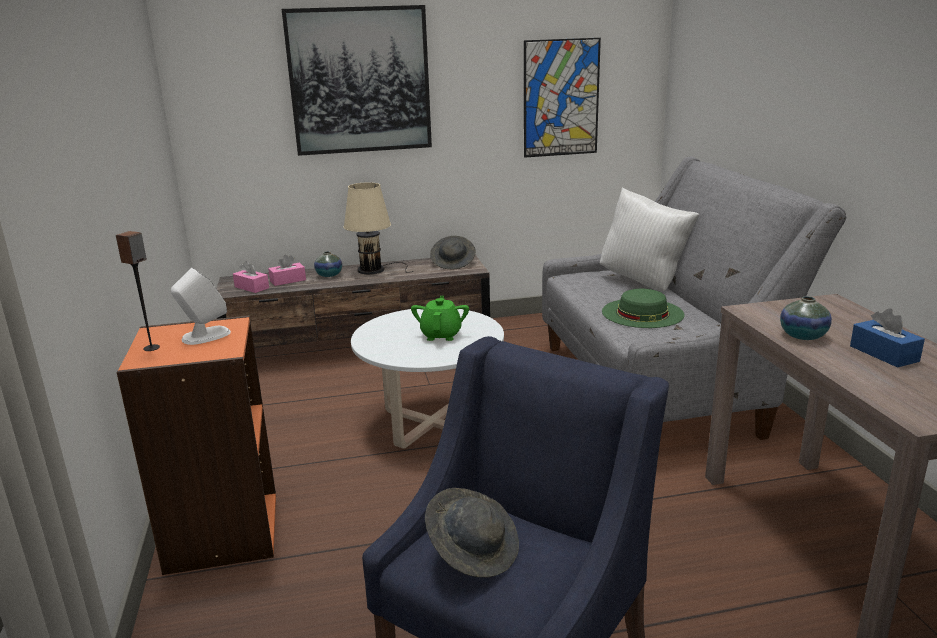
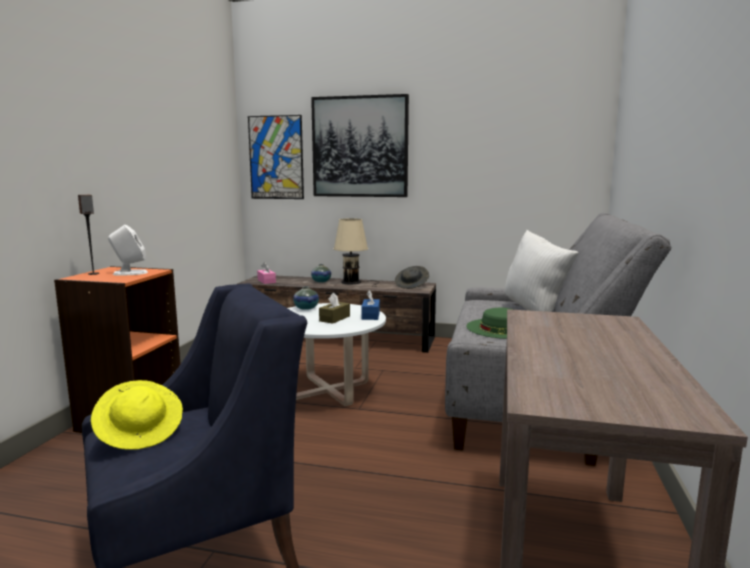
camera: 25 degrees right, 10 degrees down
pink tissue box [268,255,306,286] -> none
green teapot [411,296,469,341] -> brown tissue box [319,292,350,324]
grey hat [425,488,519,578] -> yellow hat [91,380,183,450]
picture [524,38,601,158] -> picture moved to [248,115,304,199]
vase [780,296,832,340] -> vase moved to [293,286,319,310]
blue tissue box [850,308,925,368] -> blue tissue box moved to [361,290,380,320]

